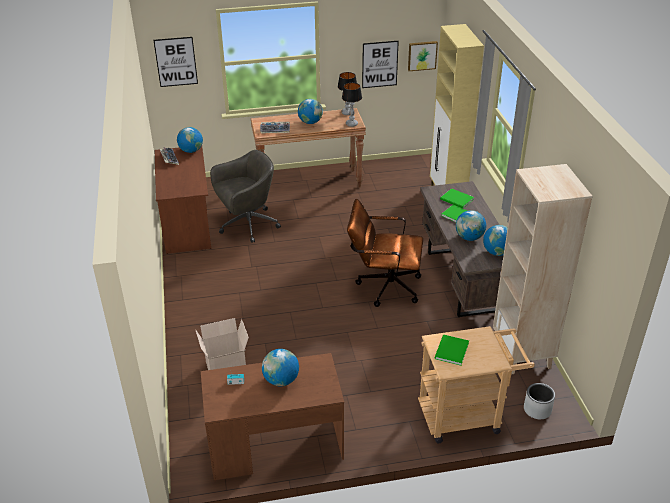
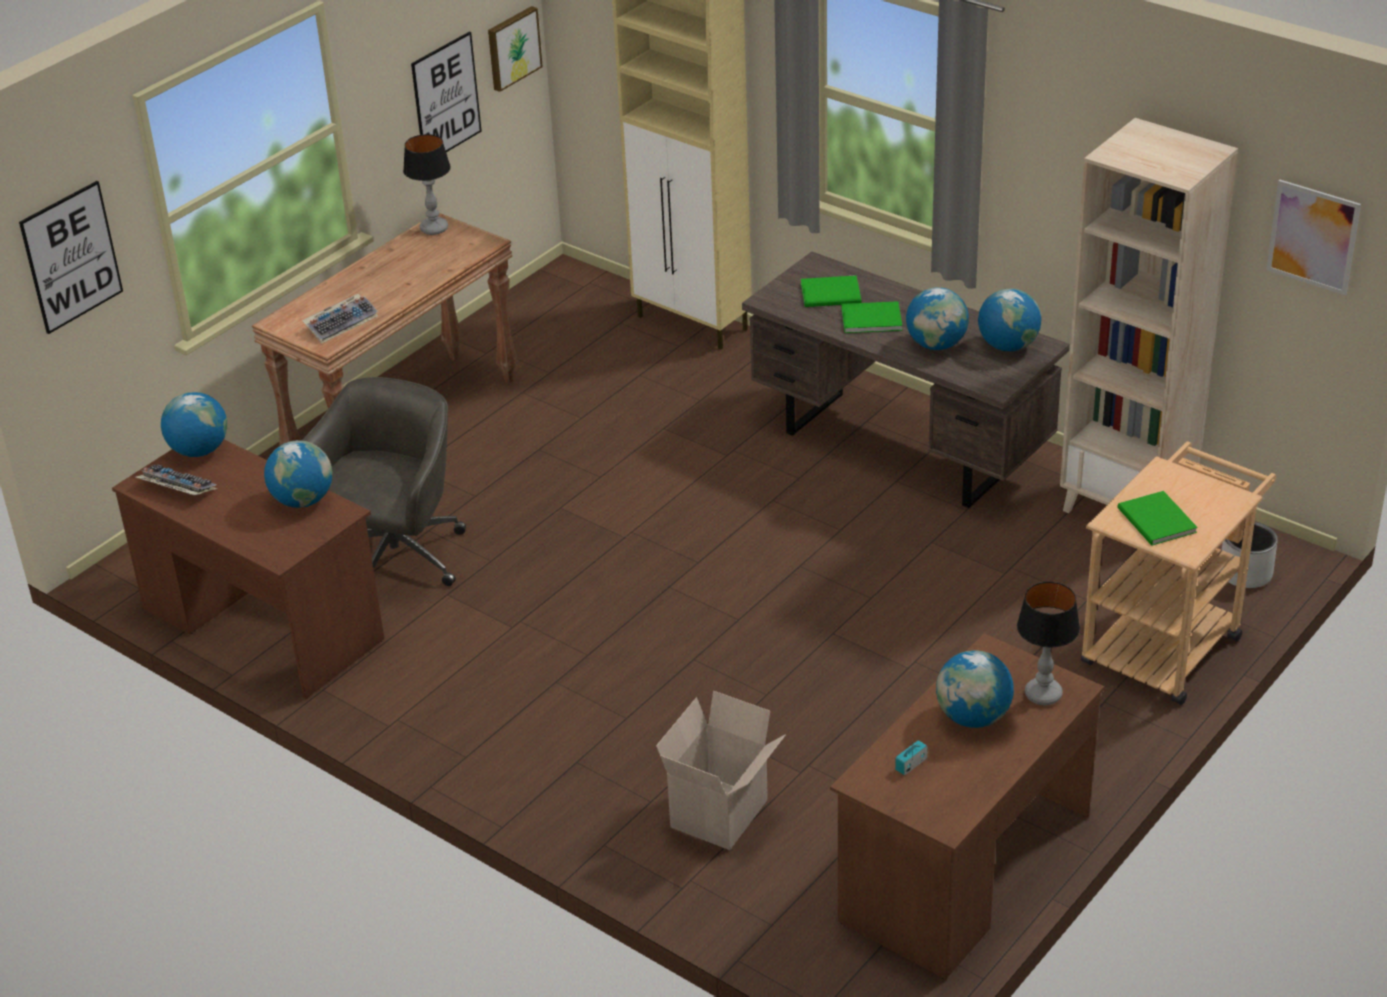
camera: 40 degrees left, 0 degrees up
globe [298,99,323,124] -> globe moved to [264,440,332,508]
table lamp [342,83,362,127] -> table lamp moved to [1017,582,1080,705]
brown office chair [347,199,423,307] -> none
none -> picture [1266,179,1361,295]

